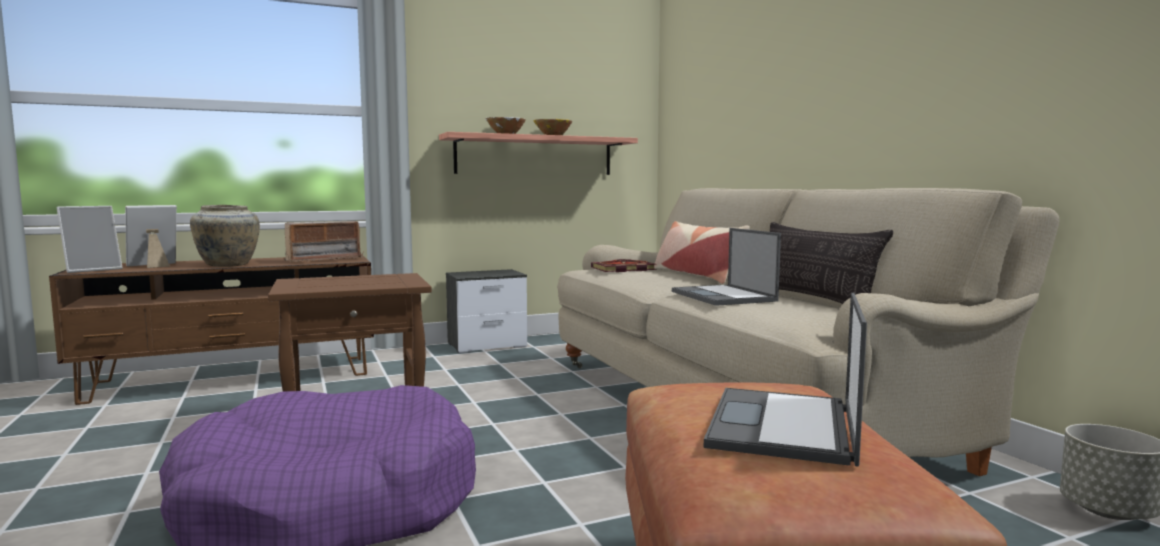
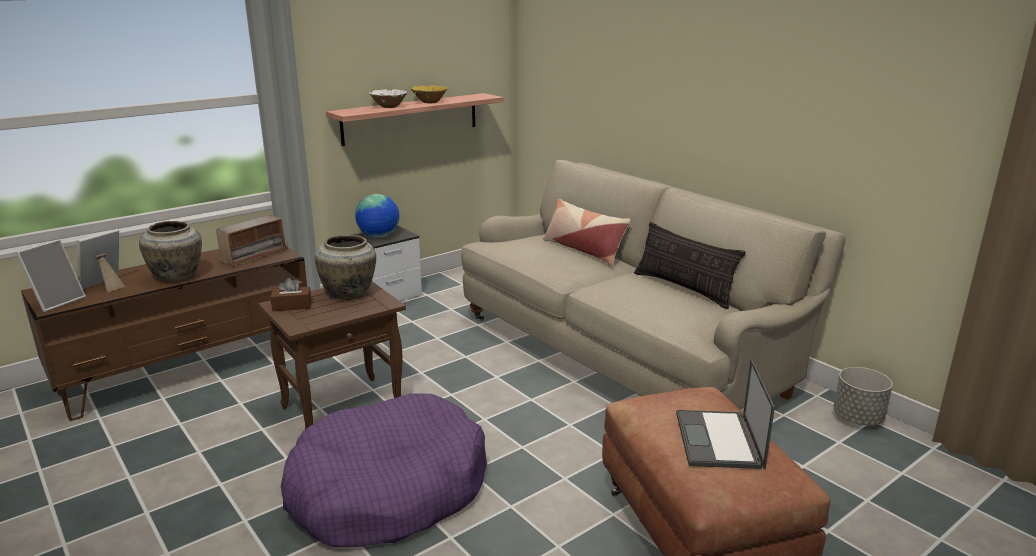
camera: 15 degrees left, 15 degrees up
book [591,259,657,272] -> none
laptop [672,228,781,306] -> none
none -> brown tissue box [270,278,312,311]
none -> beige vase [315,235,376,300]
none -> globe [355,194,399,238]

